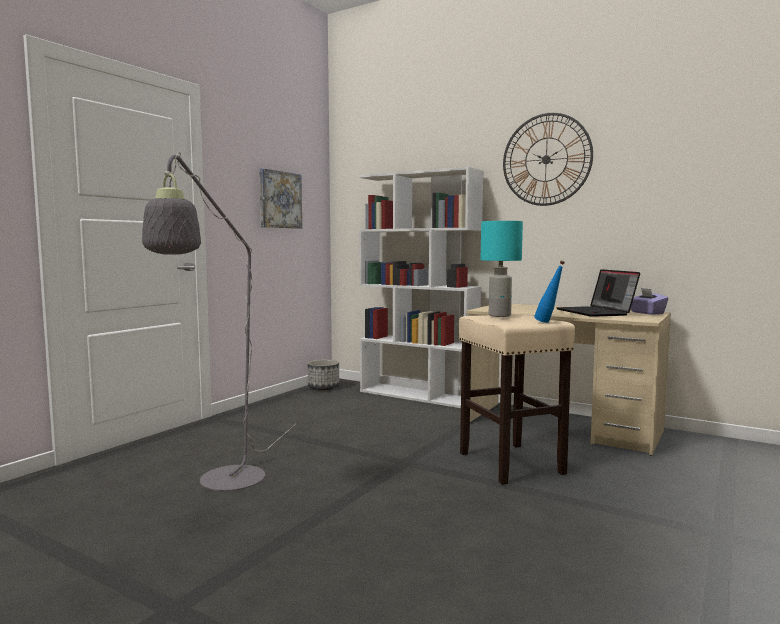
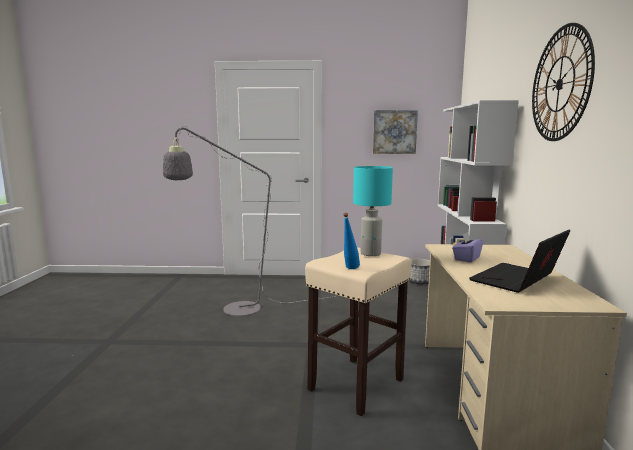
camera: 60 degrees right, 5 degrees up
purple tissue box [631,288,668,315] -> purple tissue box moved to [452,232,483,263]

